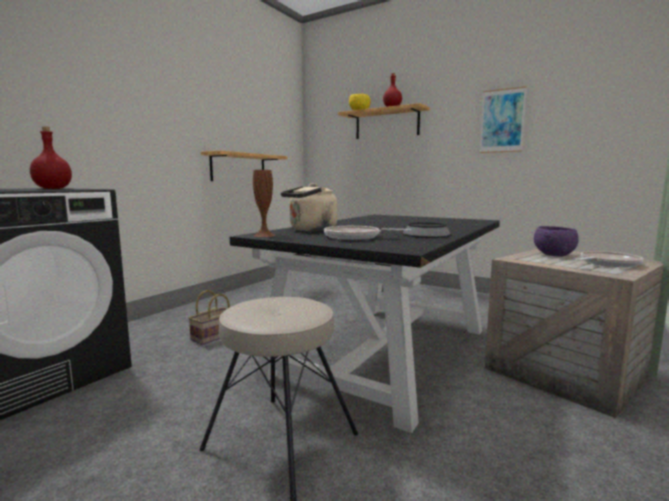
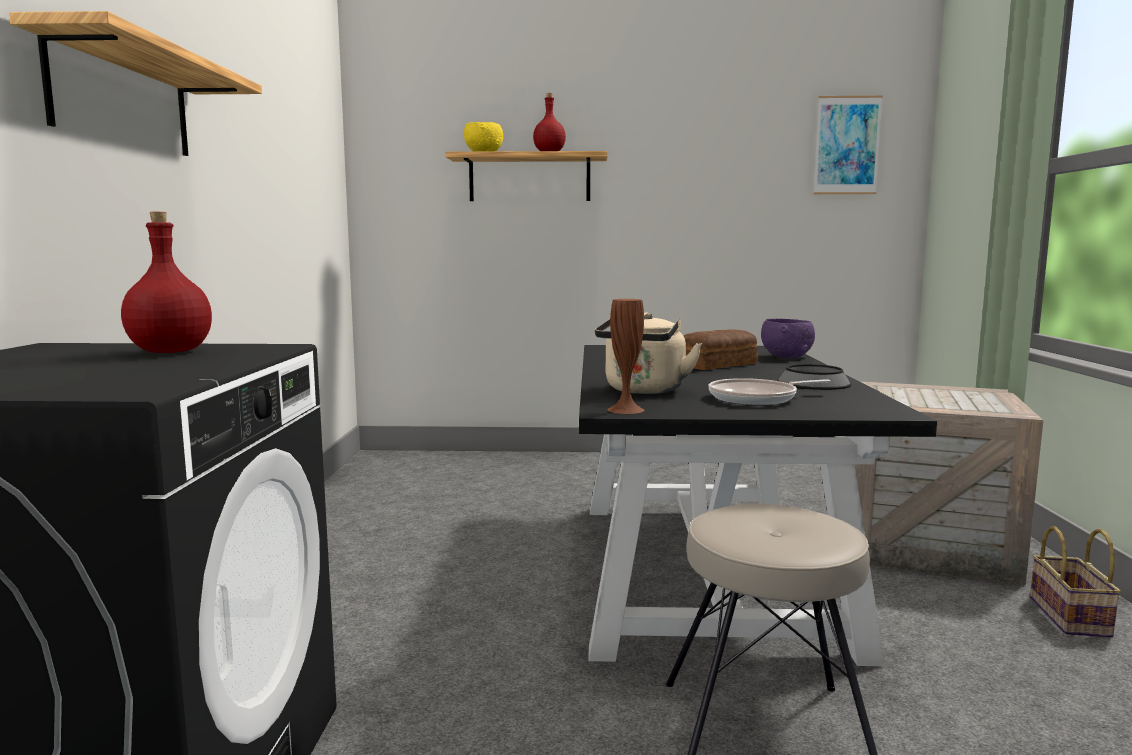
camera: 30 degrees left, 0 degrees up
basket [188,290,230,345] -> basket moved to [1030,527,1121,638]
shelf [201,150,288,181] -> shelf moved to [9,11,262,156]
picture [479,86,527,153] -> picture moved to [813,96,883,194]
purple bowl [534,226,579,257] -> purple bowl moved to [761,319,815,358]
frying pan [575,251,643,267] -> none
none -> bread [684,330,758,370]

